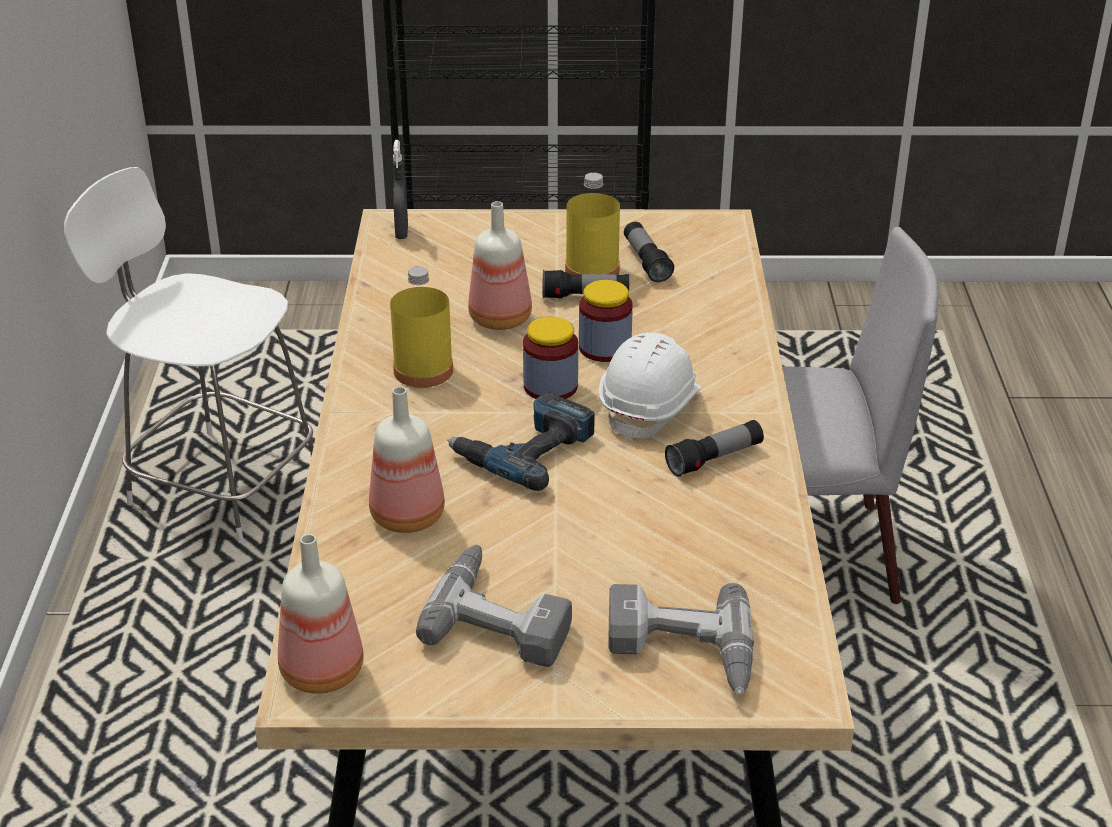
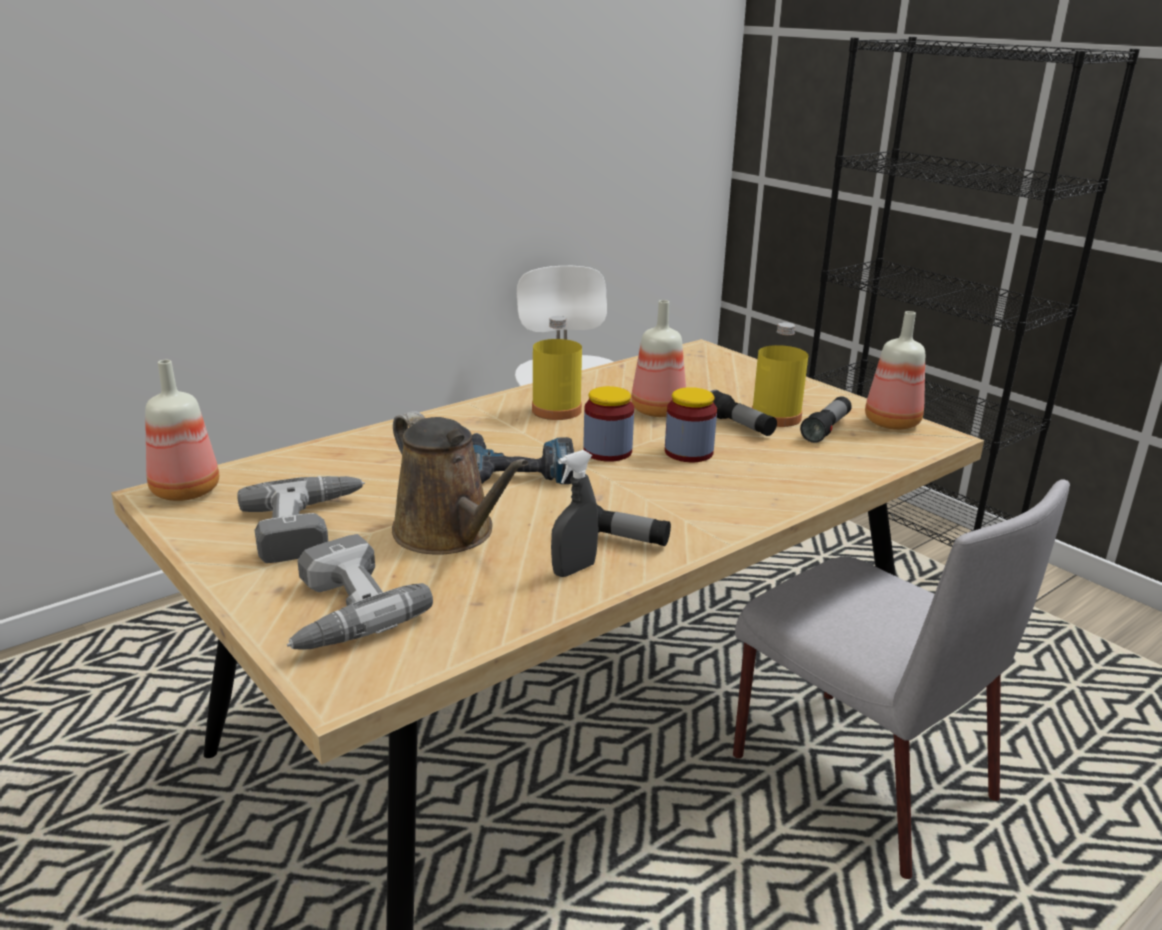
camera: 50 degrees right, 10 degrees down
bottle [369,387,445,533] -> bottle moved to [865,311,925,430]
grey spray bottle [393,140,408,239] -> grey spray bottle moved to [551,450,598,577]
white hard hat [599,332,701,442] -> none
none -> brown watering can [392,411,528,555]

